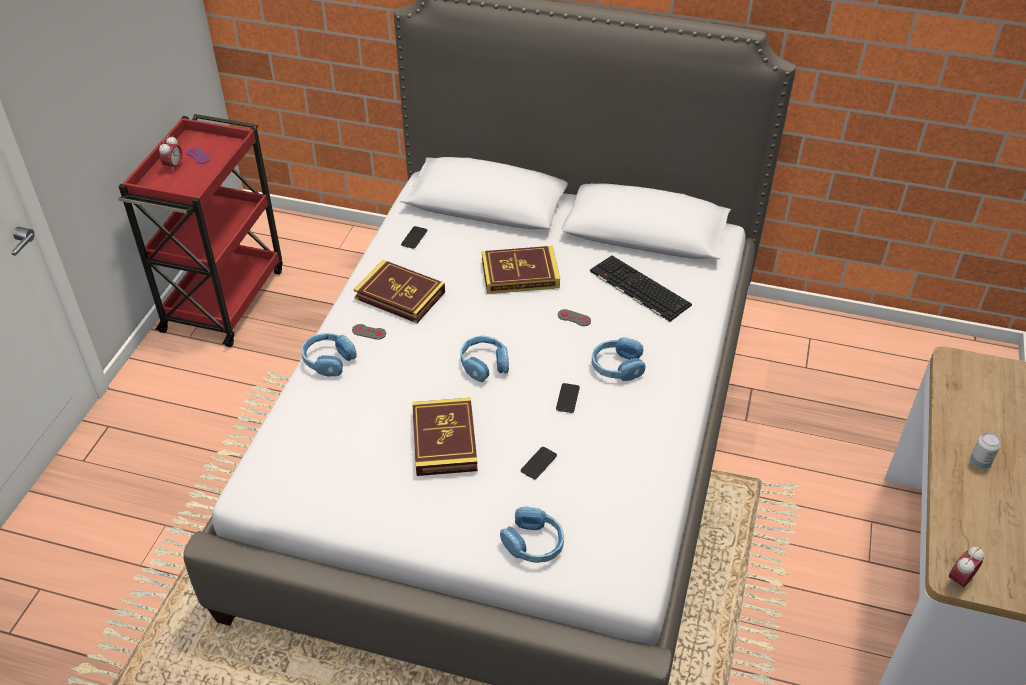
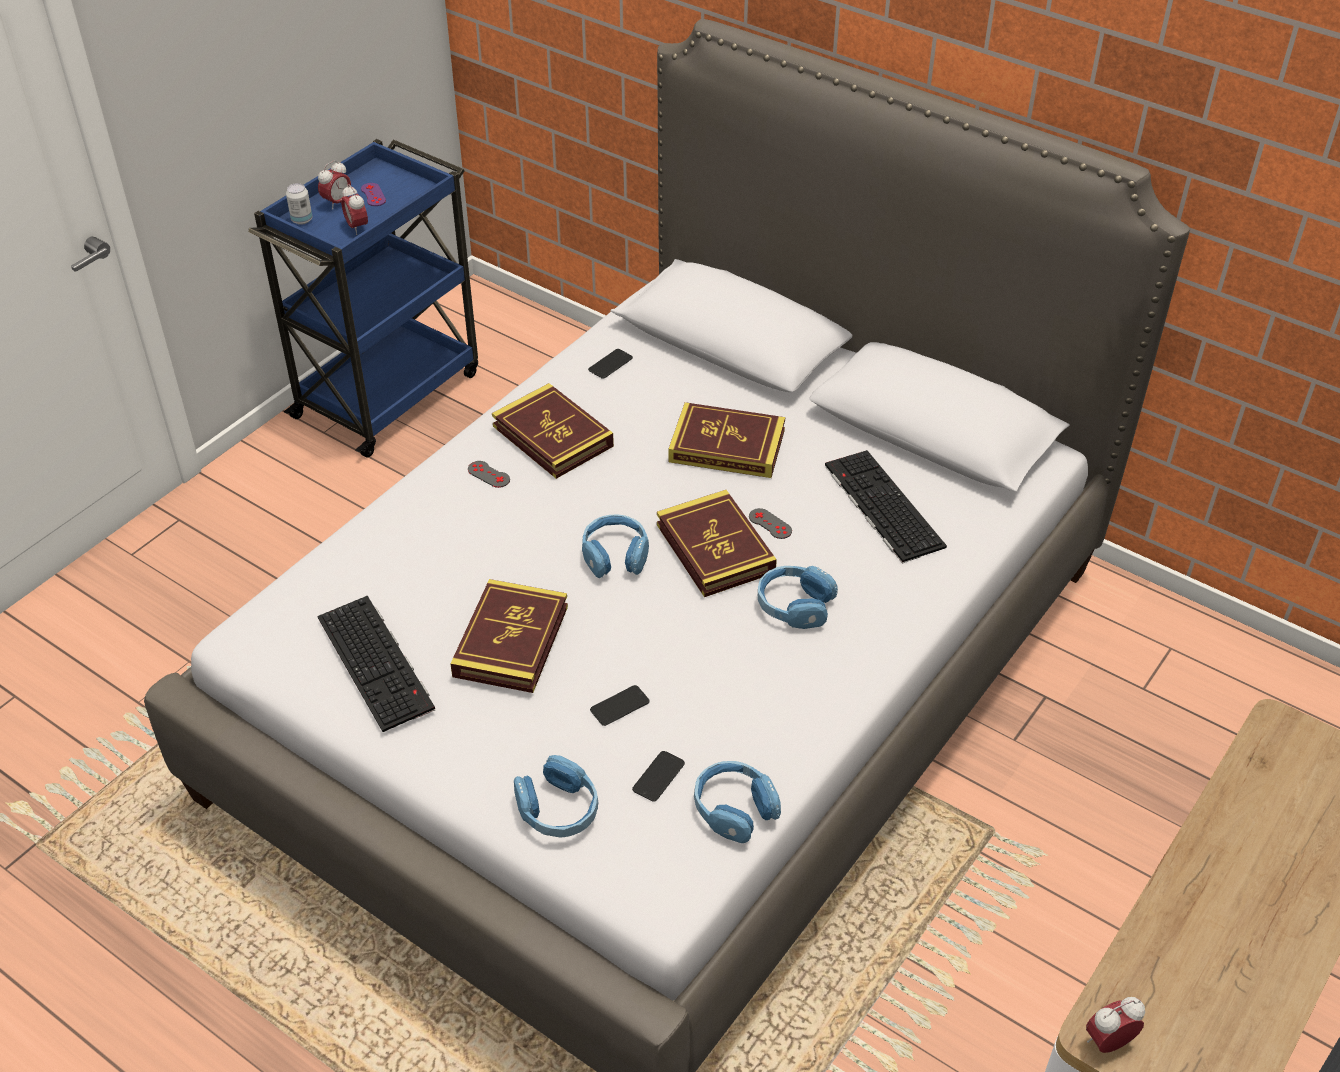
camera: 20 degrees right, 0 degrees up
red cart [118,114,283,347] -> blue cart [248,139,478,458]
blue headphones [301,333,357,376] -> blue headphones moved to [694,761,781,843]
phone [556,383,580,413] -> phone moved to [632,751,685,802]
can [970,433,1001,469] -> can moved to [286,183,313,225]
none -> keyboard [317,596,435,732]
none -> alarm clock [341,184,368,235]
none -> book [657,490,777,597]

